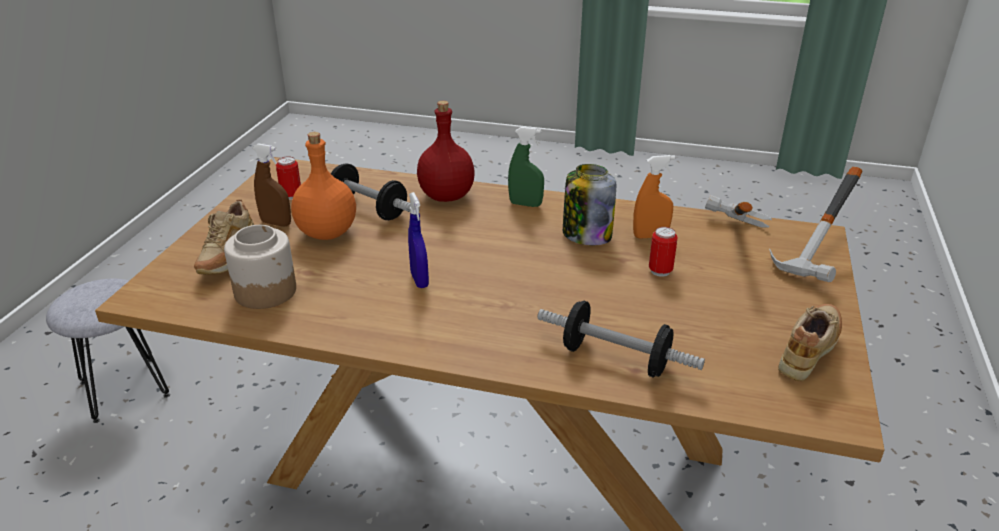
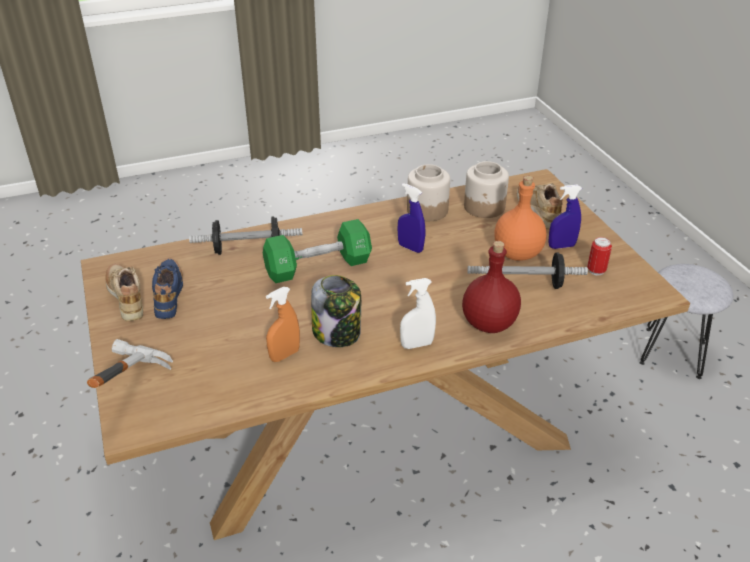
camera: 145 degrees right, 5 degrees up
brown spray bottle [252,143,291,226] -> blue spray bottle [548,185,582,249]
green spray bottle [508,127,544,207] -> white spray bottle [400,278,436,349]
can [649,227,678,277] -> none
hammer [705,195,772,228] -> none
beige shoe [778,304,842,381] -> beige shoe turned 150 degrees clockwise [106,264,143,321]
none -> blue shoe [152,258,183,319]
none -> green dumbbell [263,219,372,283]
none -> jar [407,164,450,221]

